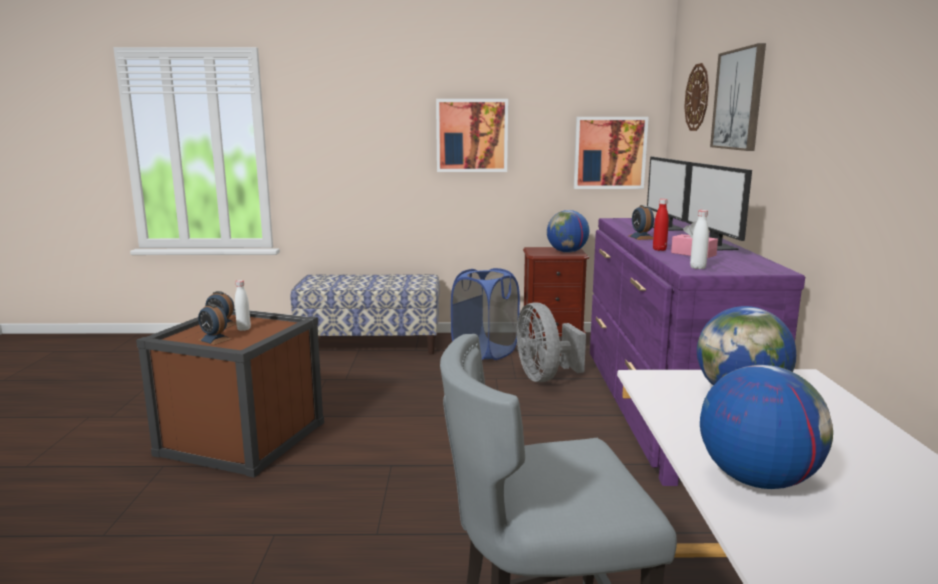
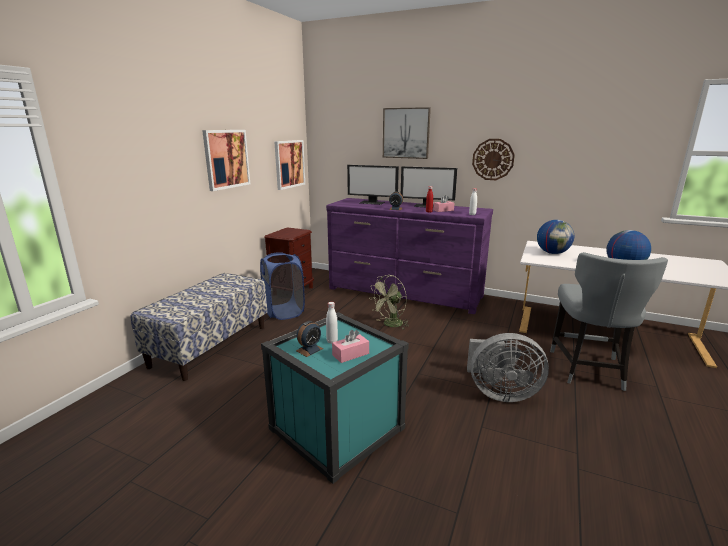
camera: 65 degrees left, 5 degrees up
brown storage box [136,309,324,478] -> turquoise storage box [261,312,409,484]
alarm clock [198,304,232,345] -> pink tissue box [332,330,369,363]
grey fan [516,303,586,382] -> grey fan moved to [467,333,549,402]
globe [547,210,589,253] -> none
wall clock [684,63,709,131] -> wall clock moved to [472,139,515,180]
none -> green fan [369,275,408,329]

